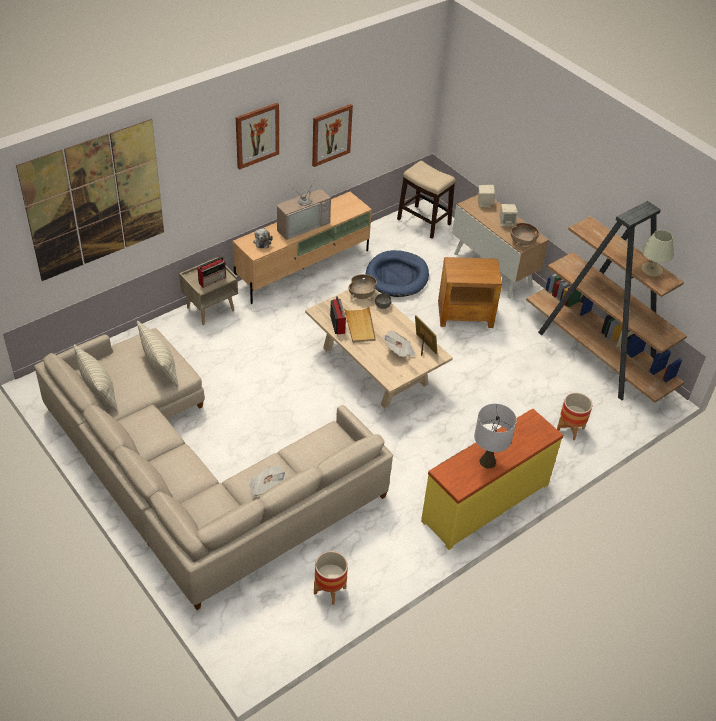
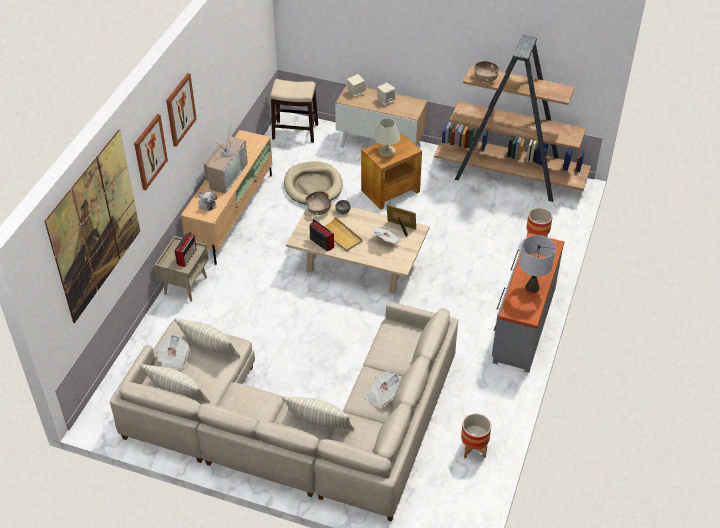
camera: 30 degrees left, 0 degrees up
picture [312,104,353,167] -> picture moved to [134,114,168,190]
blue dog bed [366,250,429,297] -> beige dog bed [284,161,343,204]
yellow dresser [421,409,563,550] -> grey dresser [492,233,564,373]
brown bowl [511,223,539,246] -> brown bowl moved to [474,61,499,82]
beige table lamp [642,230,674,277] -> beige table lamp moved to [374,118,400,157]
none -> newspaper [157,334,190,370]
none -> pillow [282,396,354,430]

